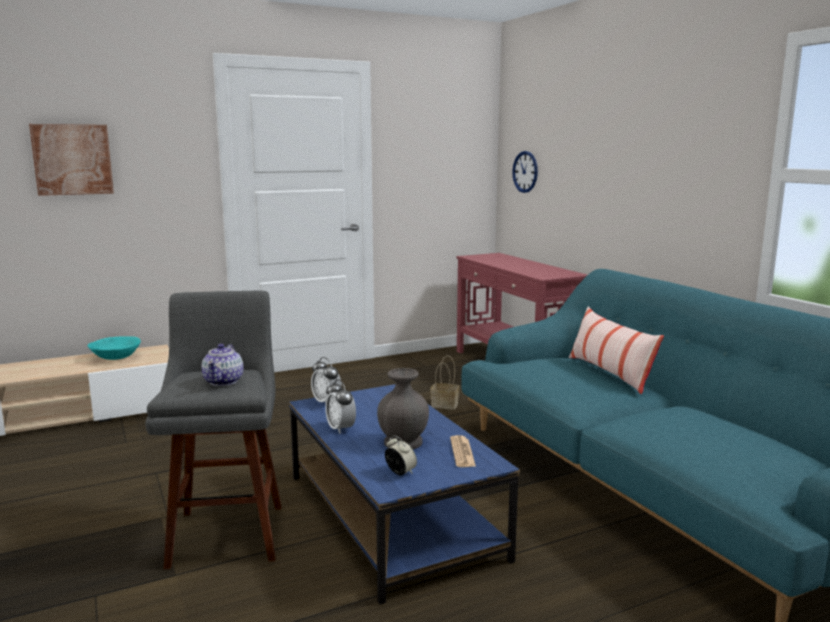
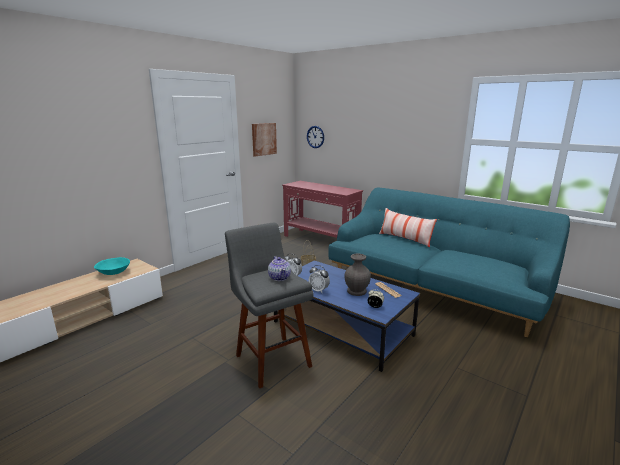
camera: 25 degrees left, 5 degrees up
picture [29,124,114,196] -> picture moved to [252,123,277,156]

